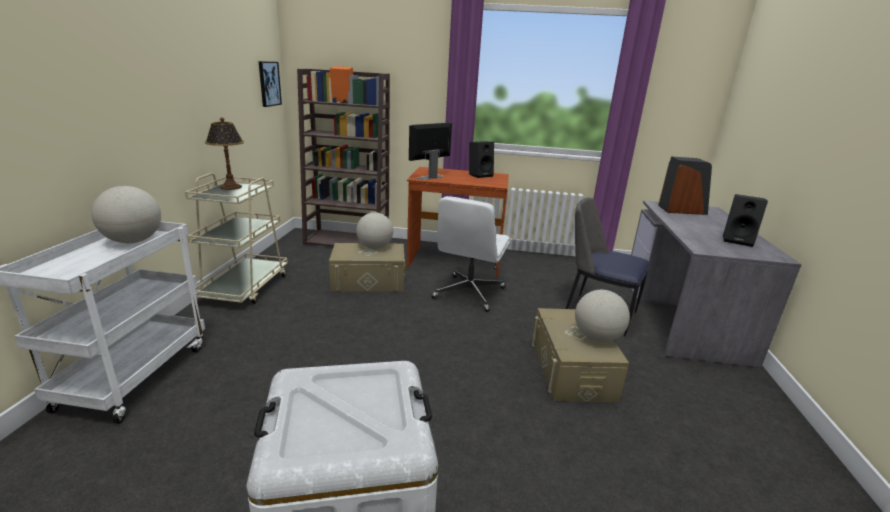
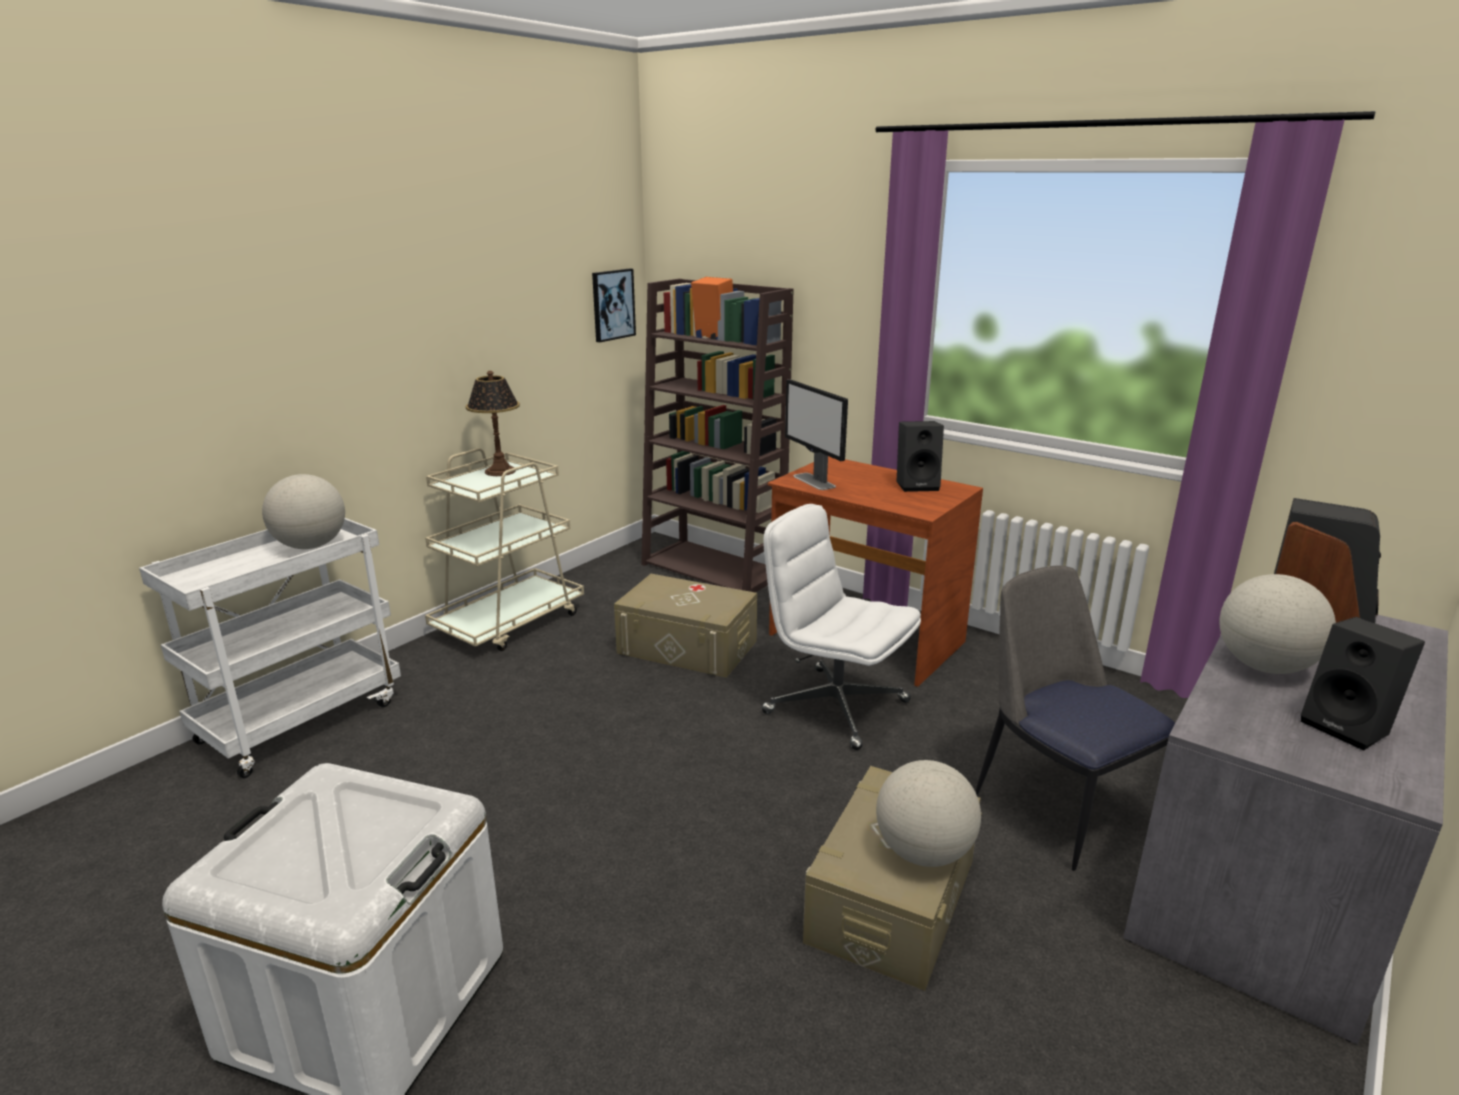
camera: 30 degrees right, 0 degrees up
globe [356,212,393,249] -> globe moved to [1219,574,1336,674]
monitor [409,123,452,180] -> monitor turned 105 degrees counterclockwise [785,379,848,490]
white office chair [431,196,510,312] -> white office chair turned 75 degrees clockwise [762,504,921,750]

